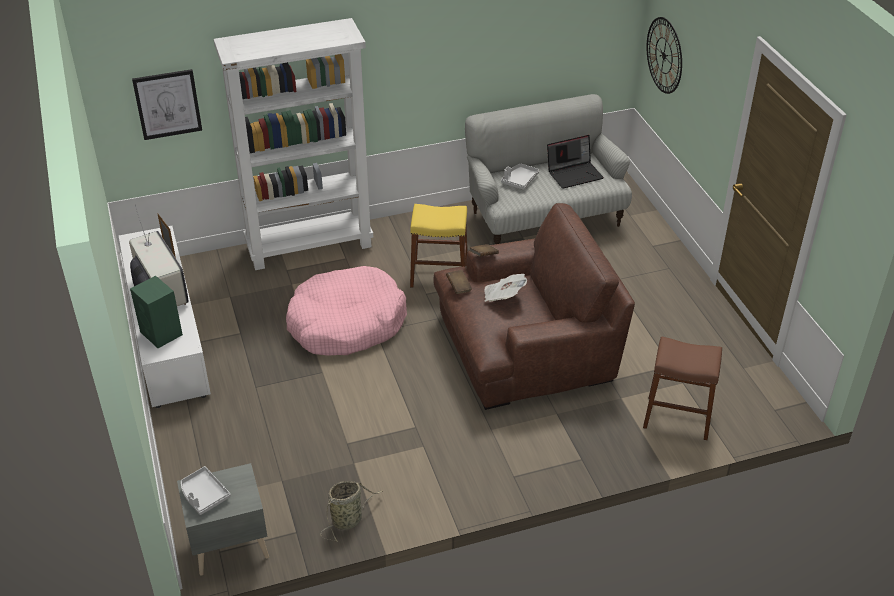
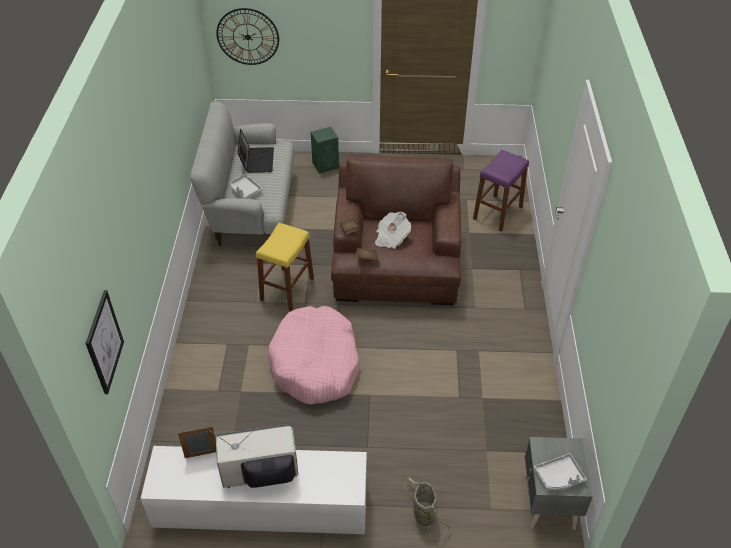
camera: 70 degrees left, 5 degrees up
green speaker [130,276,183,348] -> green speaker moved to [311,127,339,174]
white bookcase [214,18,373,270] -> none
basket [320,481,383,542] -> basket moved to [404,477,451,540]
brown stool [643,337,722,440] -> purple stool [473,150,529,232]

